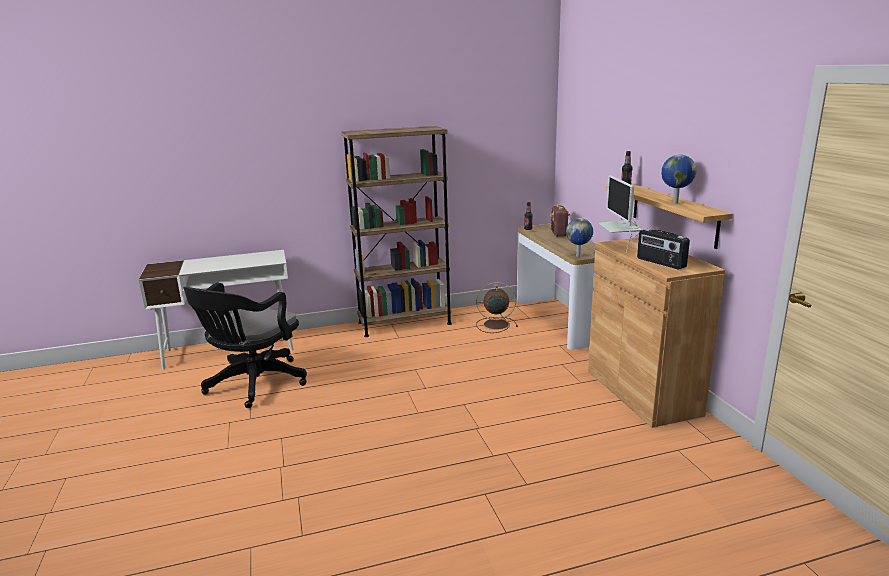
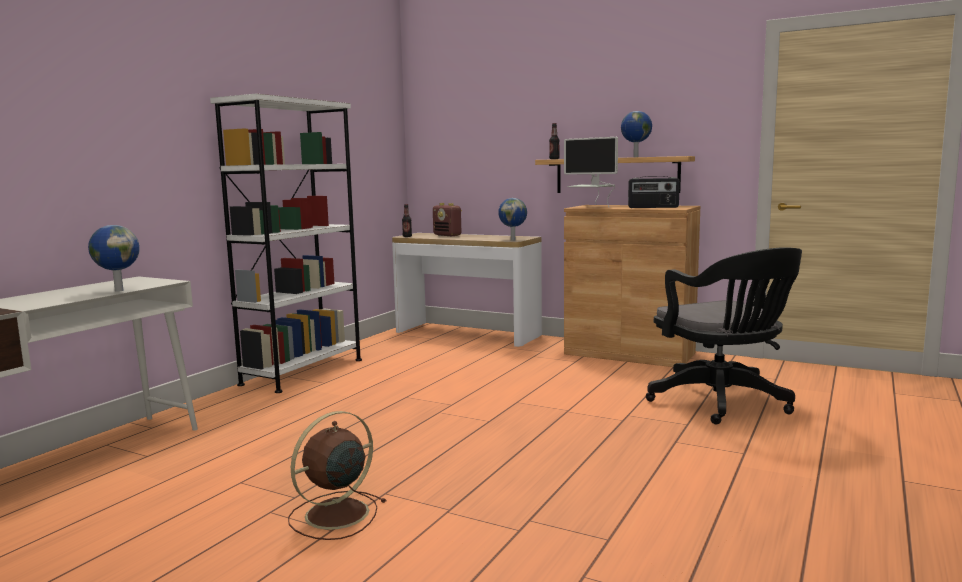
camera: 45 degrees left, 10 degrees down
black office chair [183,283,307,408] -> black office chair moved to [646,247,802,424]
brown bookcase [341,126,452,337] -> white bookcase [210,94,362,393]
brown fan [476,282,518,333] -> brown fan moved to [288,411,386,540]
none -> globe [88,225,140,292]

